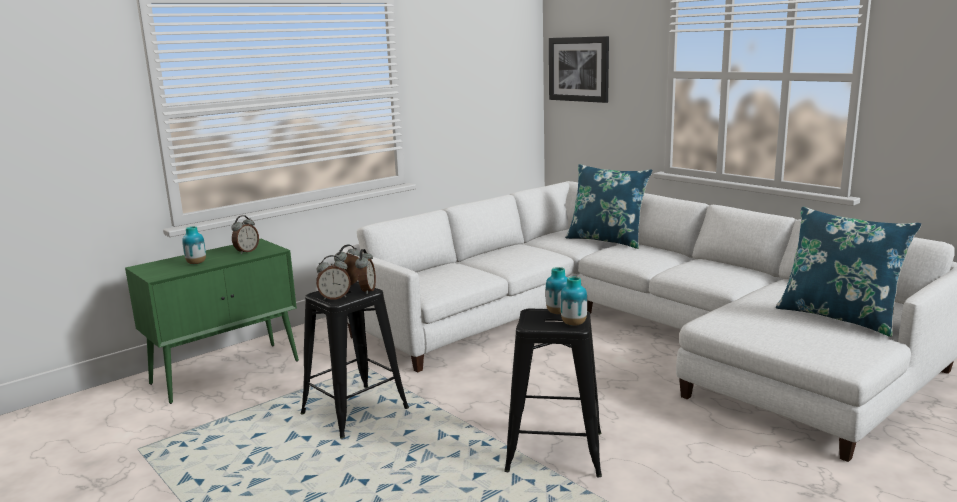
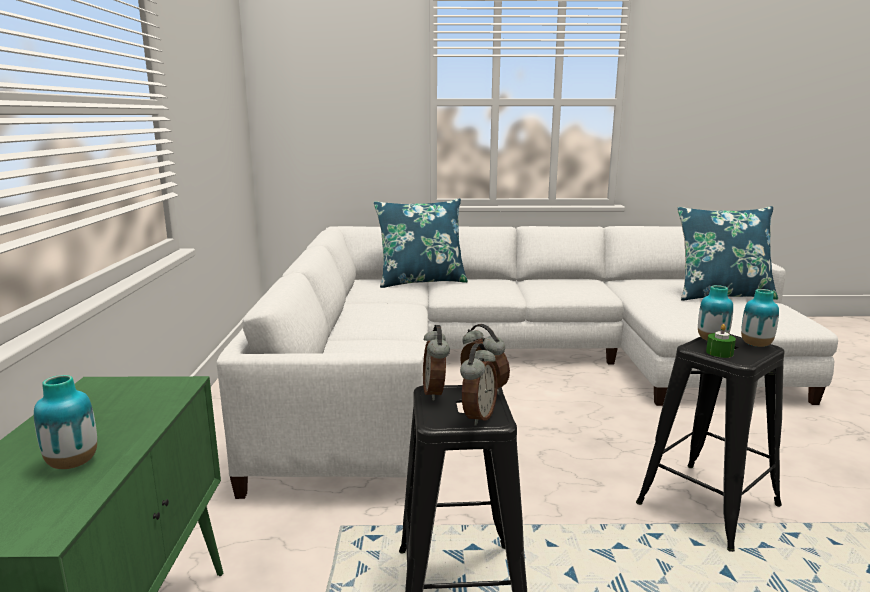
camera: 50 degrees left, 0 degrees up
alarm clock [231,215,259,254] -> none
picture [549,36,609,103] -> none
none -> green candle [706,324,736,358]

